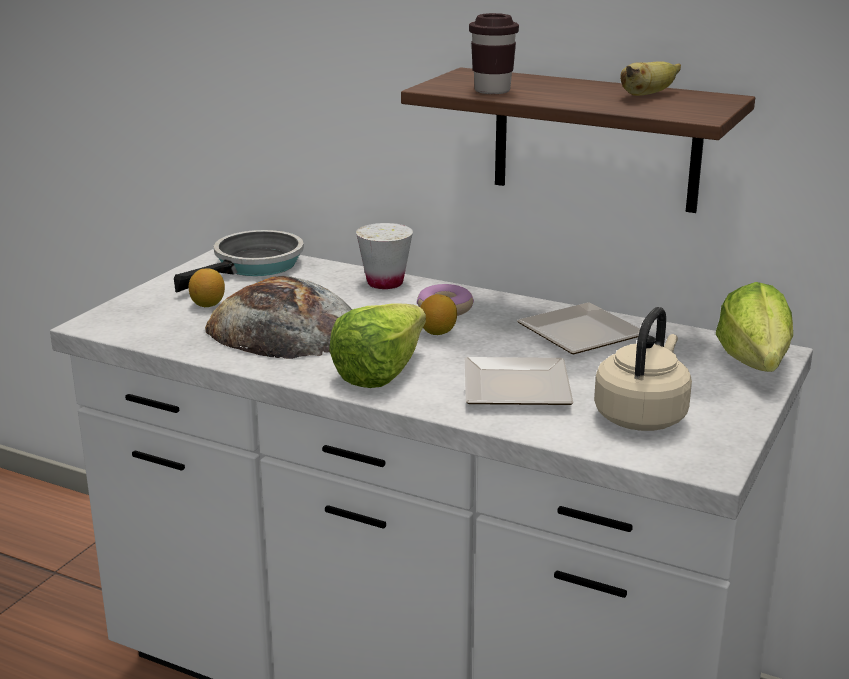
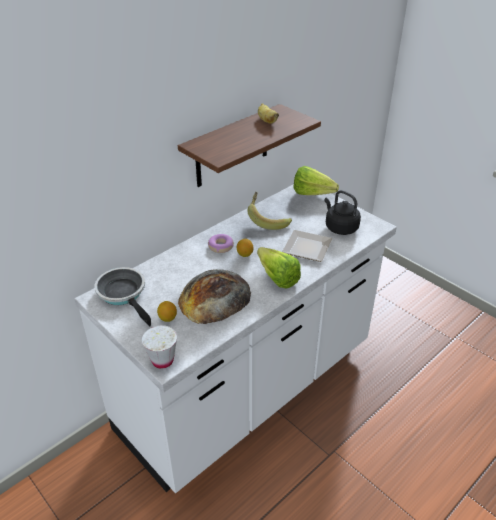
camera: 70 degrees left, 15 degrees up
white cup [356,223,413,289] -> white cup moved to [142,325,177,369]
brown cup [469,13,519,94] -> none
plate [517,302,640,354] -> banana [248,192,292,230]
beige kettle [594,307,692,431] -> black kettle [324,190,361,235]

